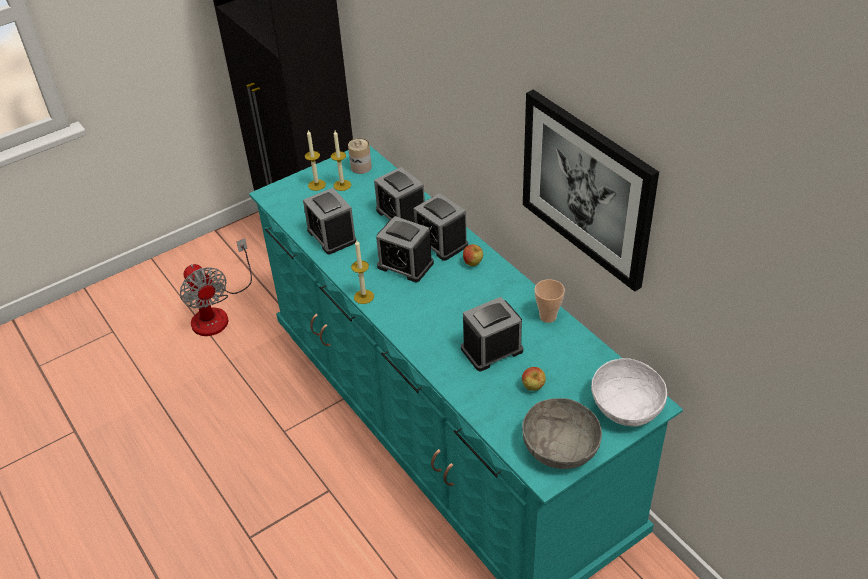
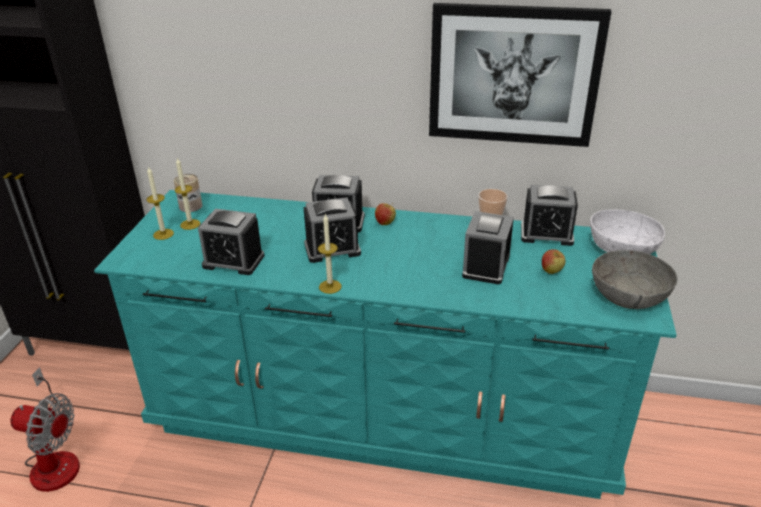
camera: 45 degrees left, 10 degrees down
alarm clock [374,167,425,223] -> alarm clock moved to [521,185,578,246]

